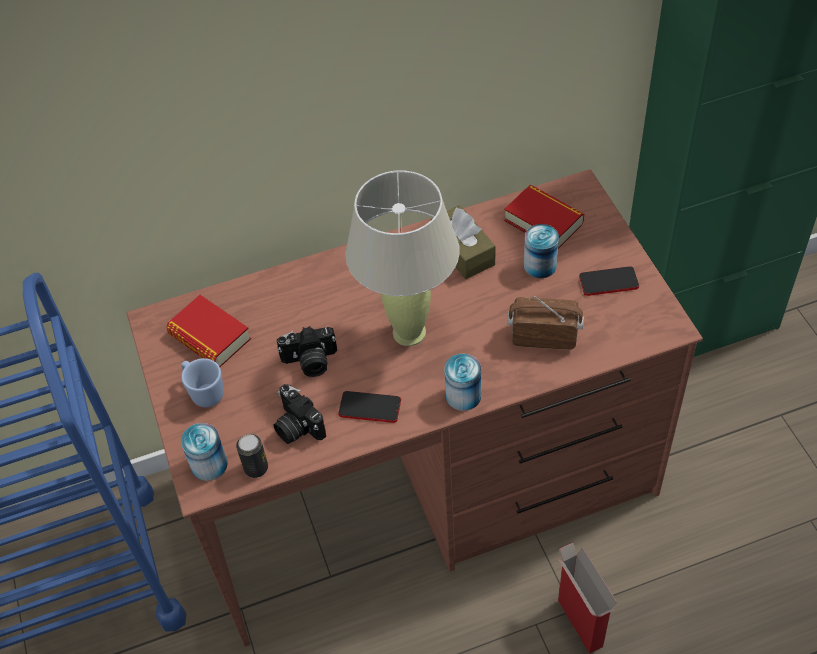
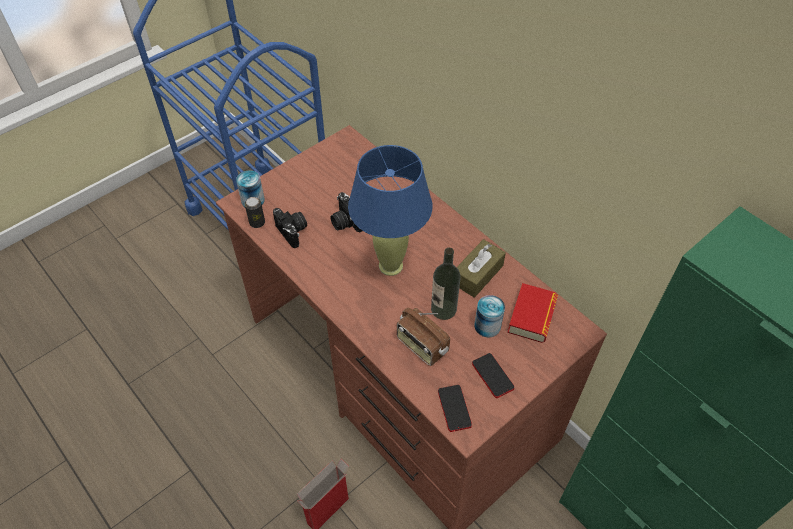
camera: 65 degrees right, 0 degrees up
book [166,295,251,367] -> none
blue mug [181,358,224,407] -> none
camera [274,384,326,444] -> camera turned 120 degrees clockwise [273,208,307,248]
phone [338,391,401,423] -> phone moved to [438,385,472,432]
beige table lamp [345,171,460,346] -> blue table lamp [348,145,433,276]
can [444,354,481,411] -> none
radio [507,296,584,350] -> radio turned 150 degrees clockwise [397,308,450,366]
none -> bottle [431,248,461,320]

